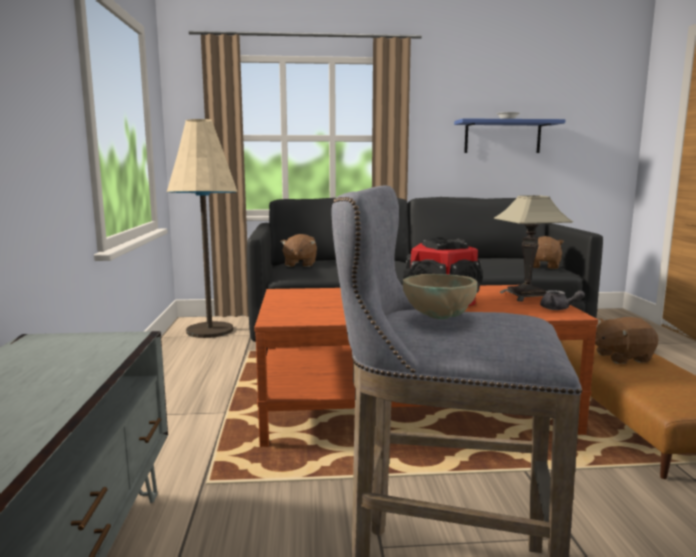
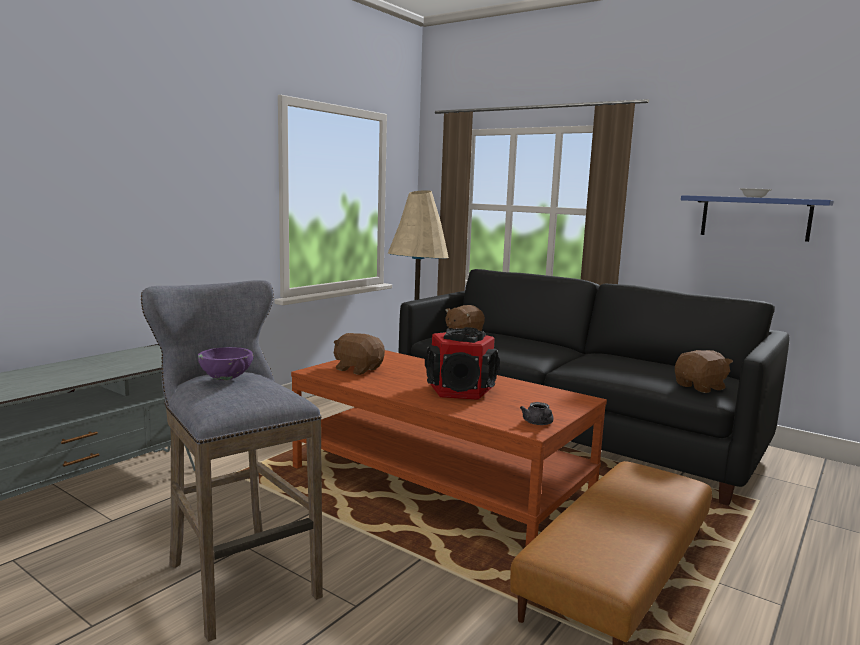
camera: 40 degrees right, 0 degrees up
beige bowl [403,274,478,319] -> purple bowl [198,347,253,380]
table lamp [494,195,573,302] -> none
brown plush toy [595,317,659,364] -> brown plush toy moved to [334,333,385,375]

